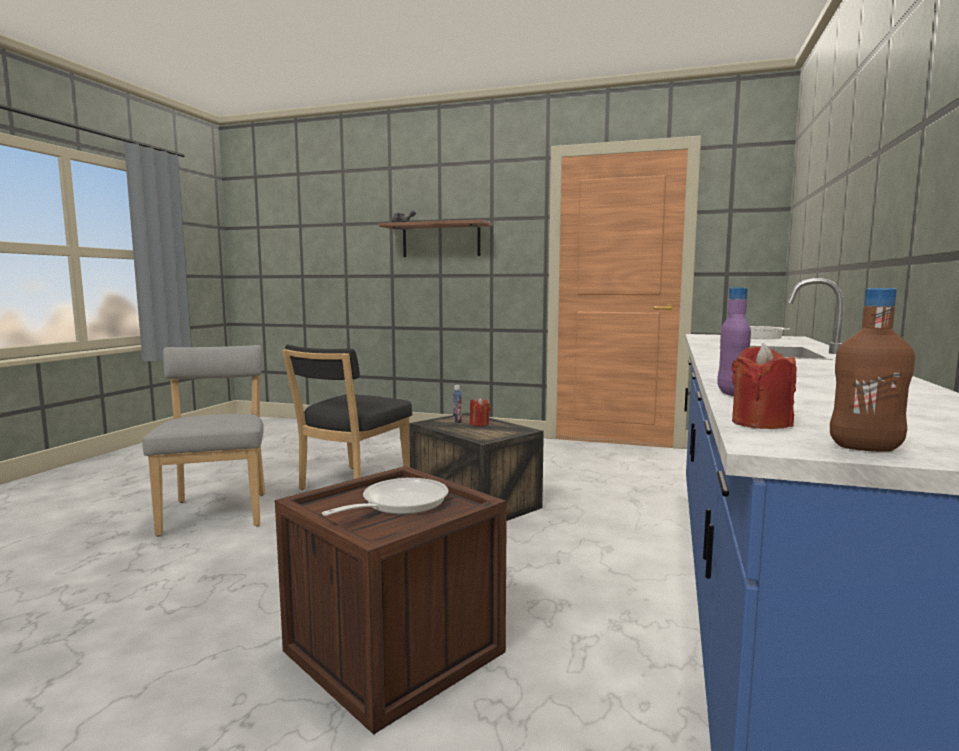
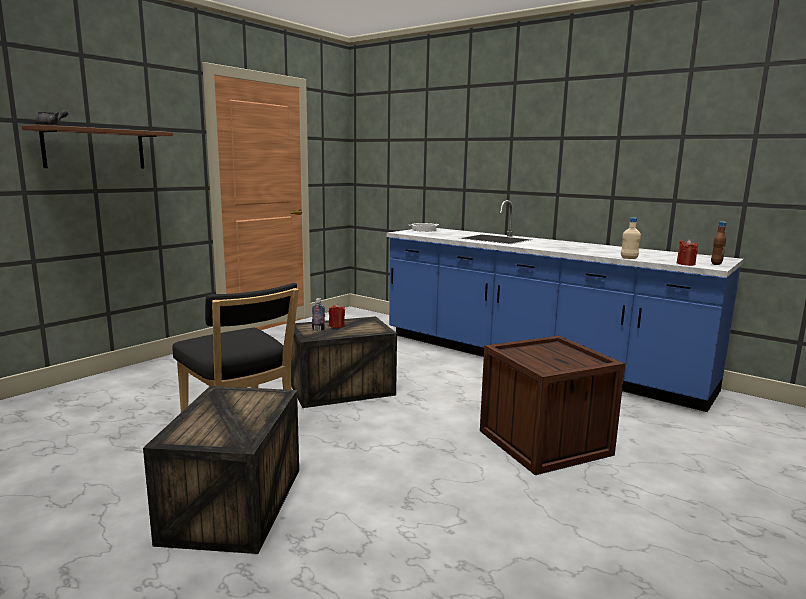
camera: 70 degrees left, 5 degrees up
grey chair [142,345,265,536] -> crate [143,386,299,554]
frying pan [322,478,448,516] -> none
purple bottle [717,287,751,396] -> beige bottle [621,218,641,259]

